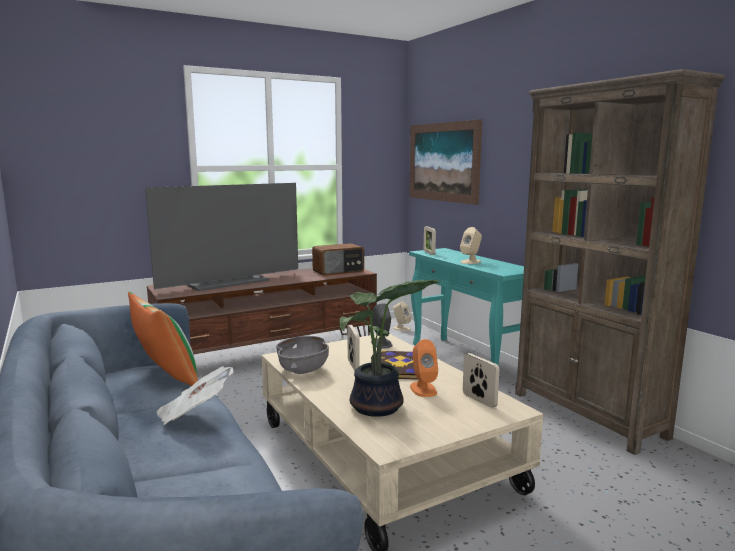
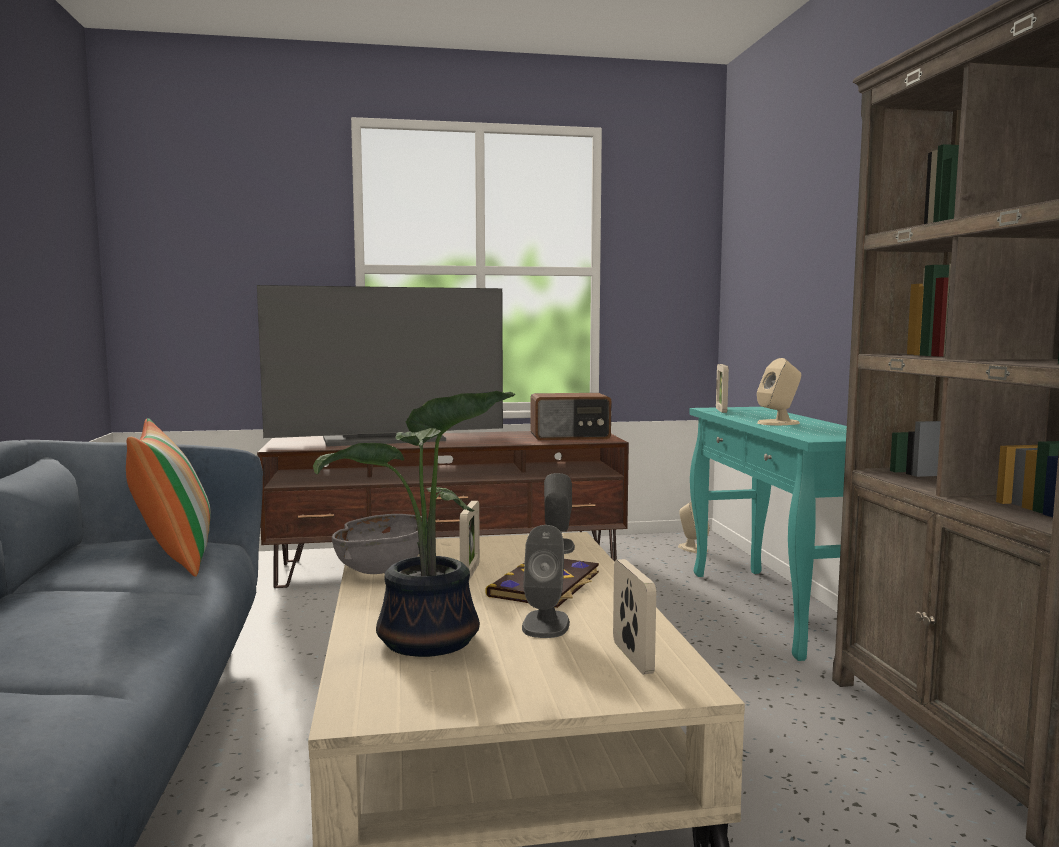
camera: 20 degrees right, 5 degrees down
newspaper [157,366,233,425] -> none
picture [409,119,482,205] -> none
orange speaker [410,339,438,397] -> grey speaker [522,525,570,638]

